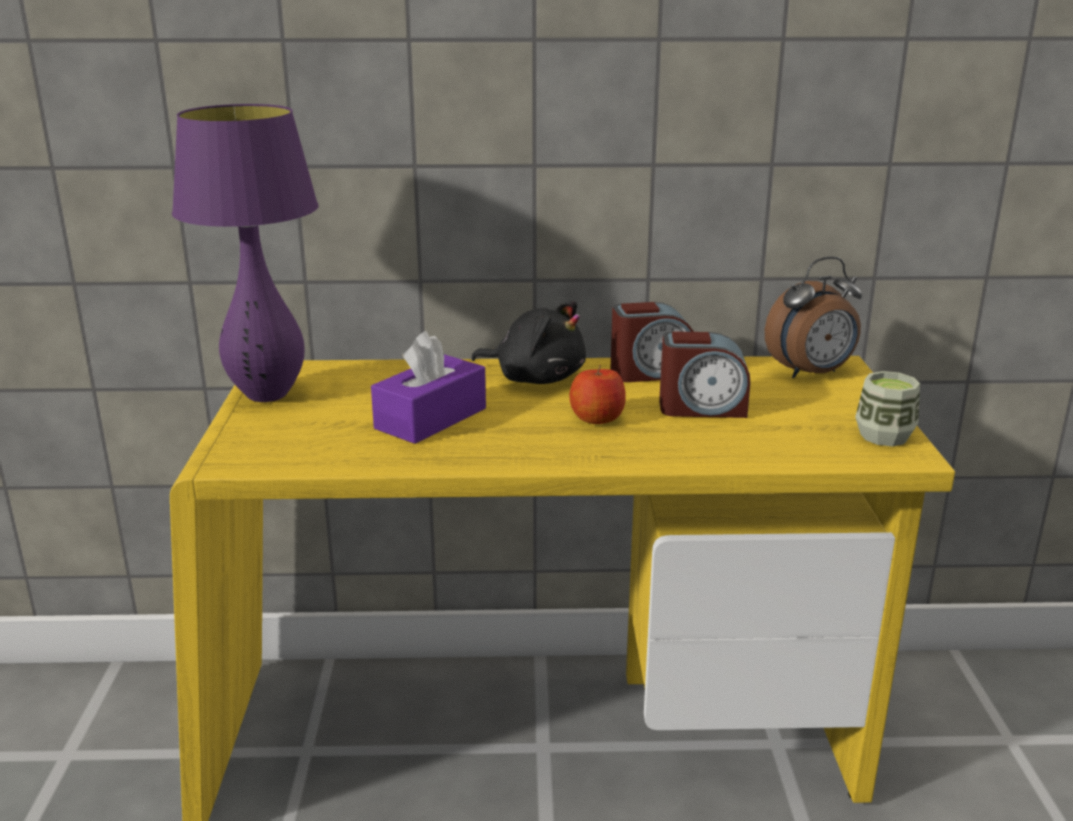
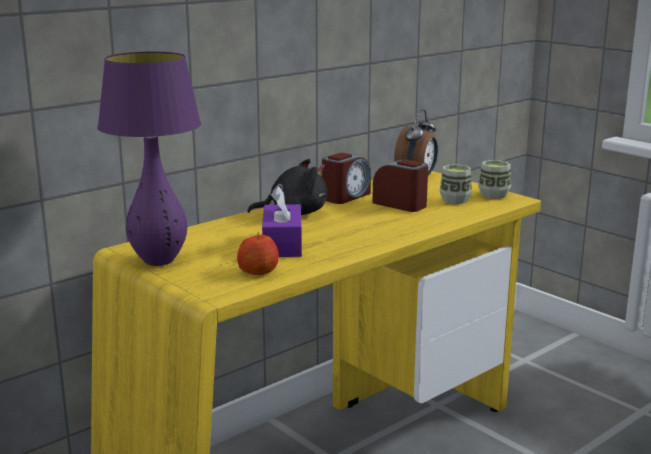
camera: 40 degrees left, 5 degrees down
apple [570,364,626,424] -> apple moved to [237,232,279,275]
alarm clock [659,331,750,418] -> alarm clock turned 105 degrees counterclockwise [372,159,428,212]
none -> cup [440,164,472,204]

